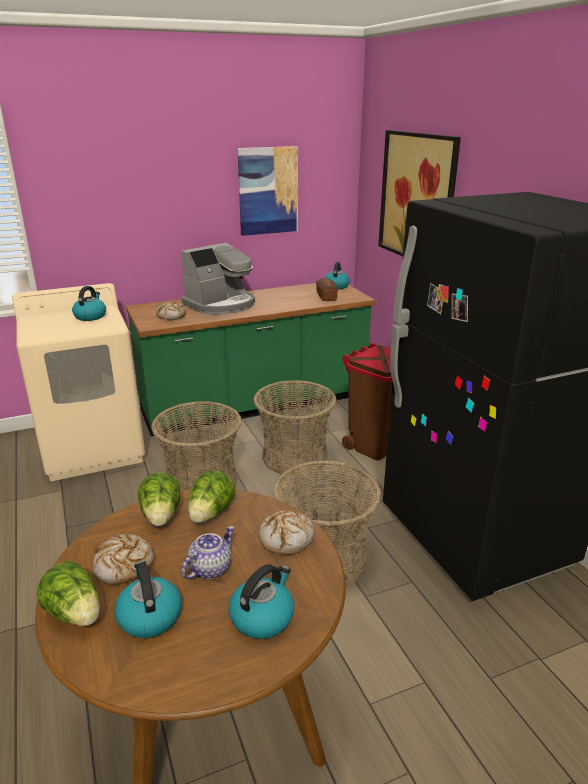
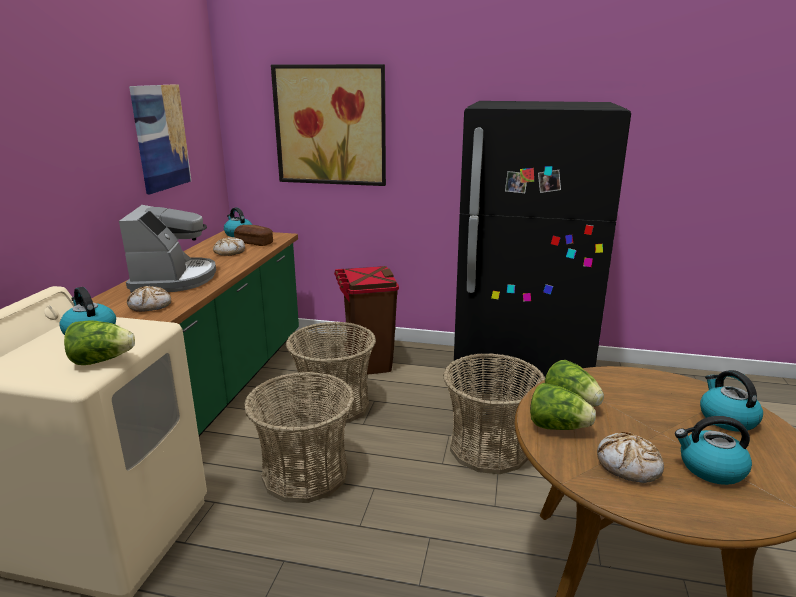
camera: 55 degrees left, 5 degrees down
lettuce [37,561,100,626] -> lettuce moved to [64,321,135,365]
teapot [181,526,235,579] -> none
bread [259,510,315,555] -> bread moved to [213,237,245,256]

